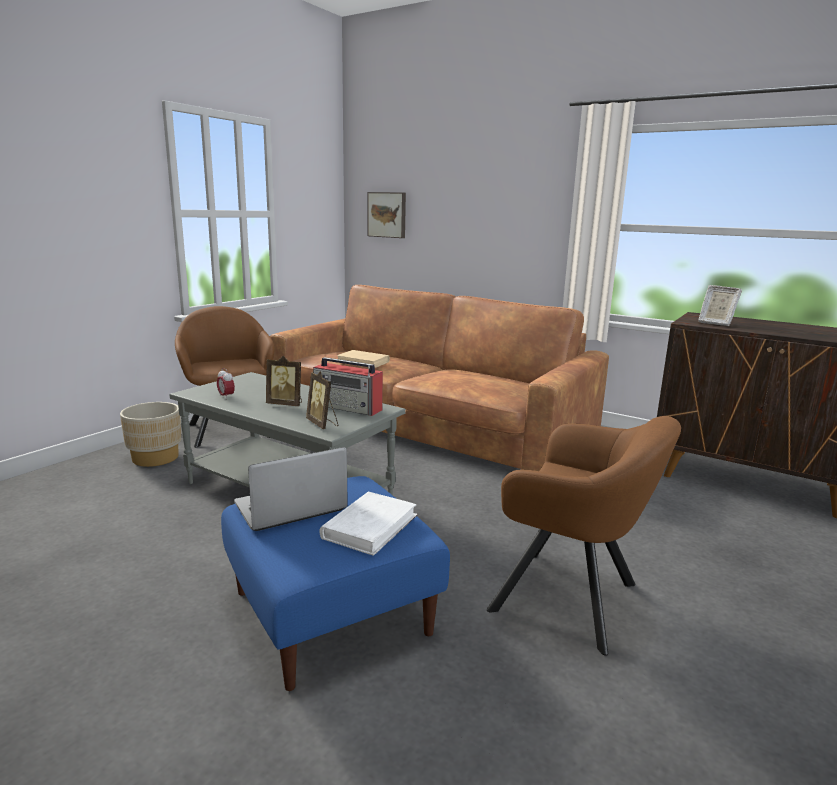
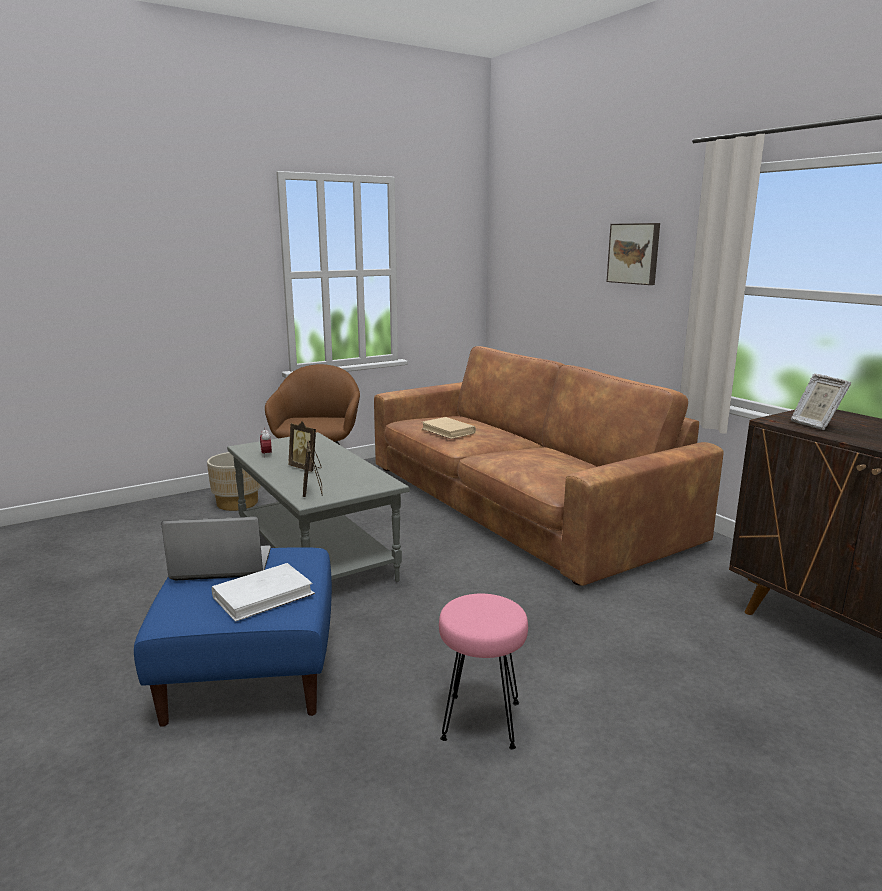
camera: 25 degrees right, 0 degrees up
radio [313,357,383,416] -> none
picture [367,192,406,238] -> picture moved to [606,223,660,285]
brown armchair [487,416,681,656] -> pink stool [439,594,528,749]

